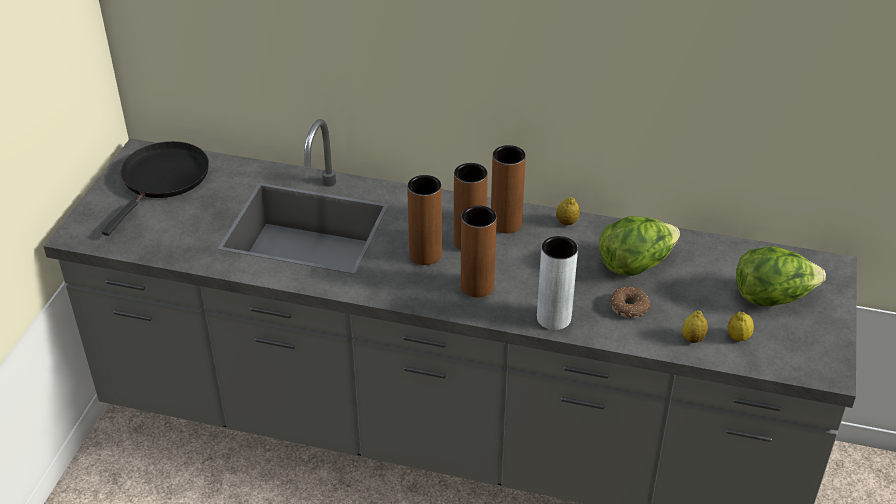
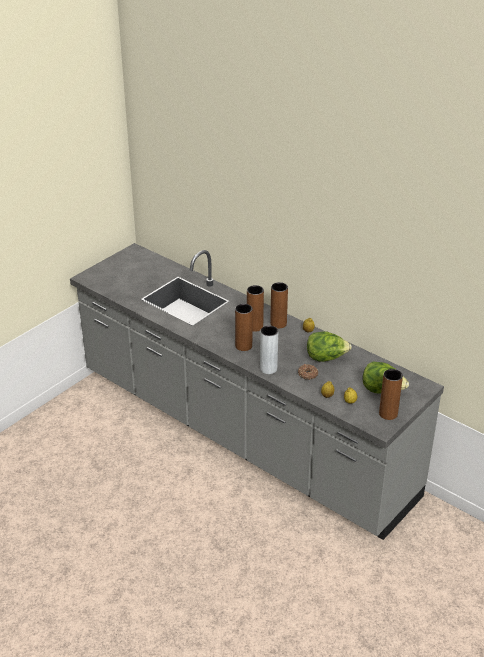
camera: 25 degrees right, 5 degrees down
black frying pan [102,141,209,236] -> none
brown vase [407,175,442,265] -> brown vase moved to [379,369,403,420]

